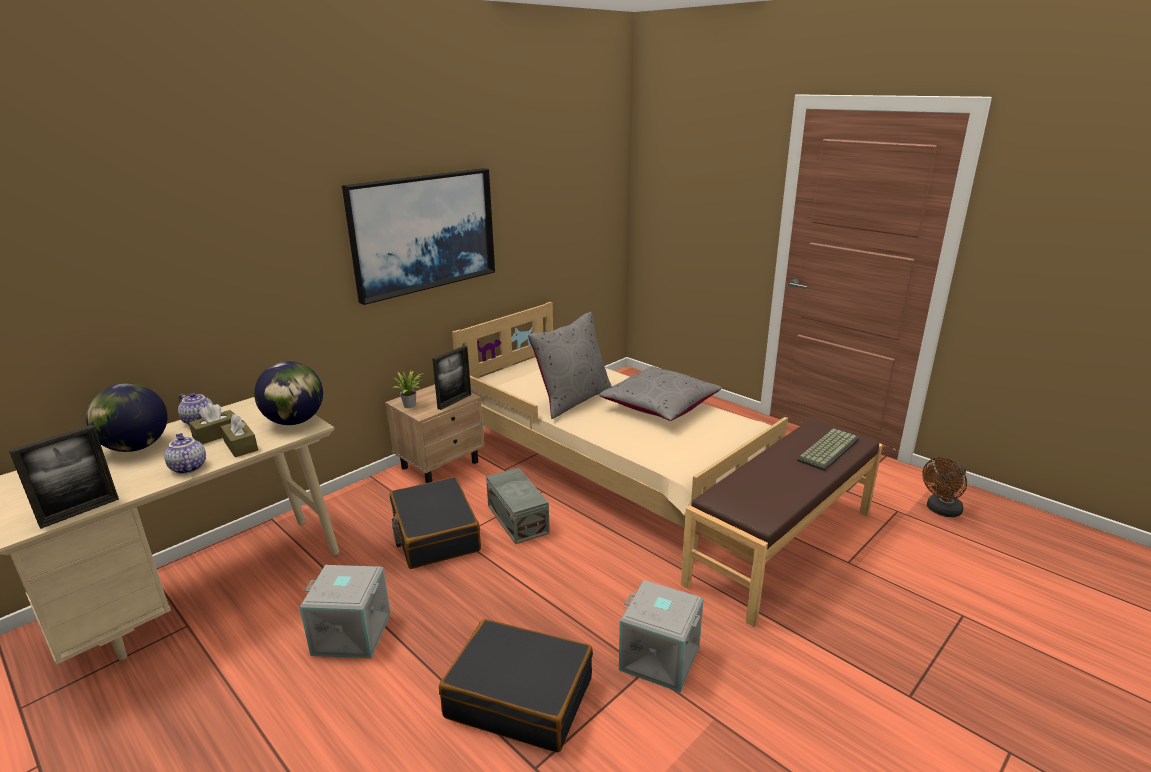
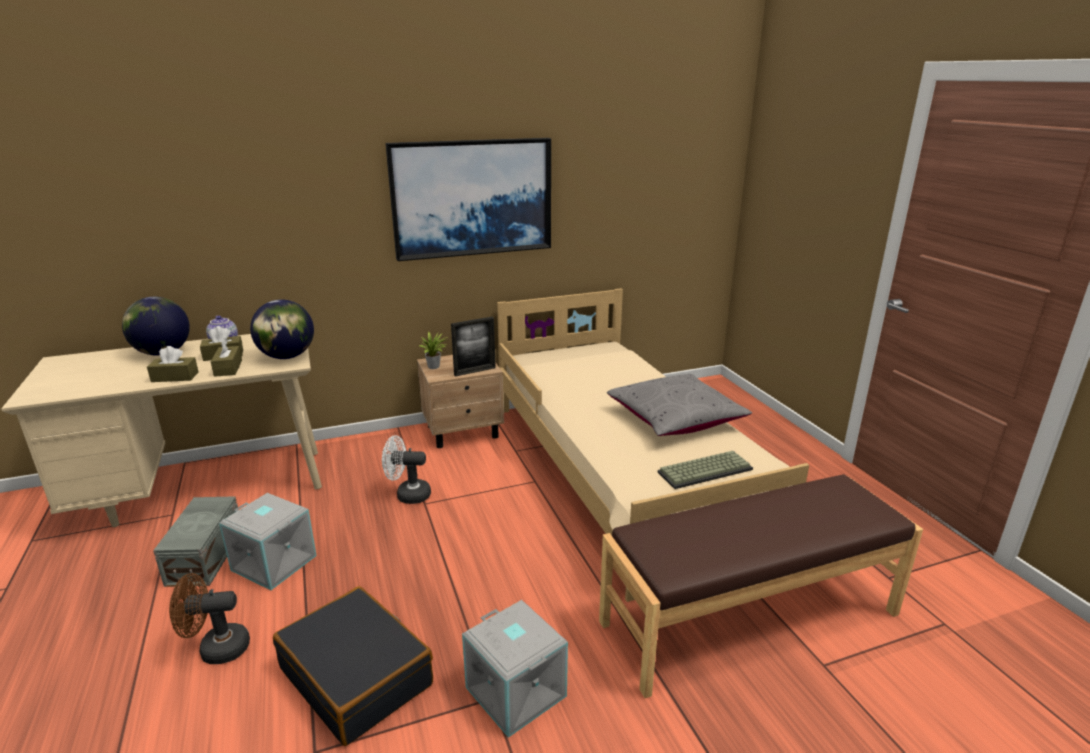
camera: 25 degrees right, 0 degrees up
picture frame [9,425,119,529] -> none
teapot [164,433,206,474] -> brown tissue box [147,346,198,382]
black suitcase [390,477,481,569] -> white fan [382,435,431,504]
grey storage box [486,468,550,544] -> grey storage box moved to [153,496,238,587]
grey pillow [528,312,612,419] -> none
keyboard [797,428,859,471] -> keyboard moved to [658,451,753,489]
brown fan [922,457,967,517] -> brown fan moved to [169,573,250,664]

